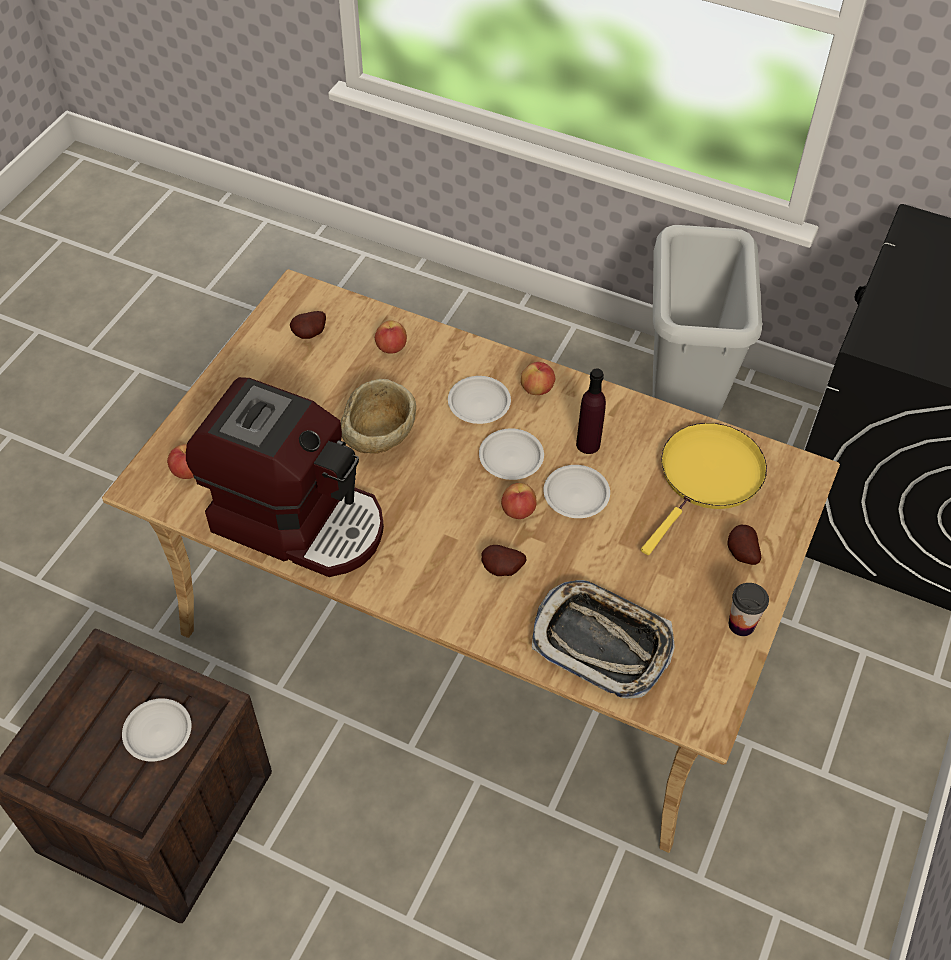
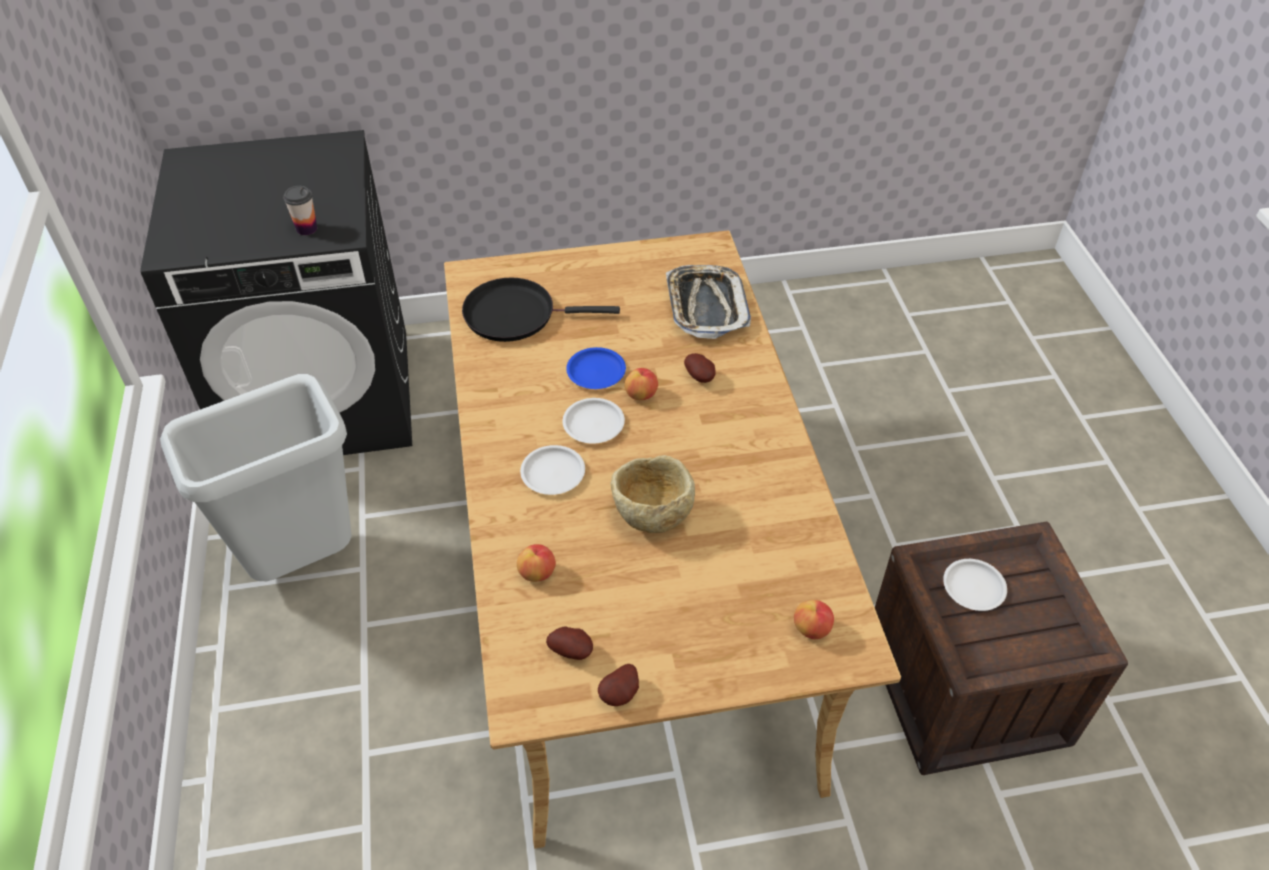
camera: 125 degrees left, 5 degrees down
coffee machine [186,377,384,577] -> none
apple [521,362,555,395] -> none
white plate [544,465,610,518] -> blue plate [566,347,626,389]
purple bottle [576,368,606,454] -> none
yellow frying pan [641,423,767,555] -> black frying pan [462,277,620,342]
potato [727,525,761,565] -> potato moved to [598,664,639,706]
cup [729,583,769,636] -> cup moved to [283,186,317,235]

